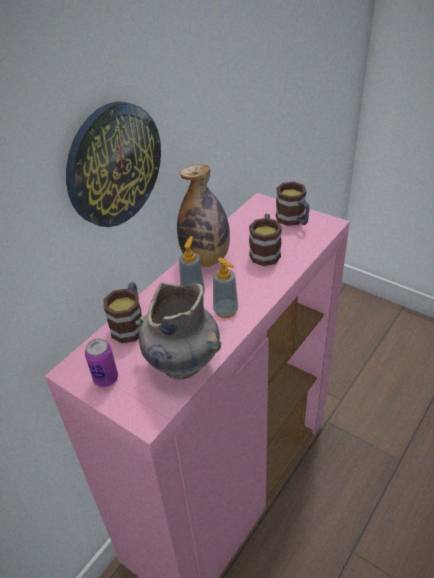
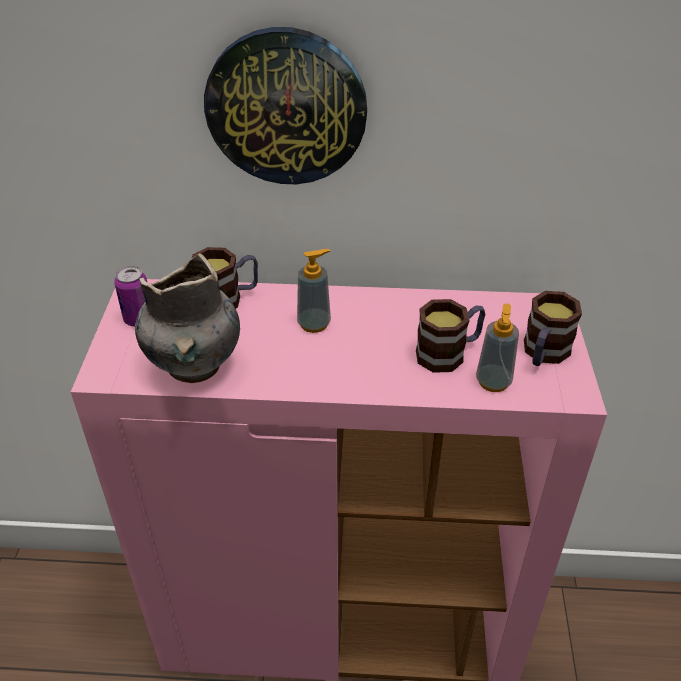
camera: 55 degrees right, 0 degrees up
bottle [177,164,230,267] -> none
soap dispenser [213,257,238,318] -> soap dispenser moved to [476,303,519,392]

